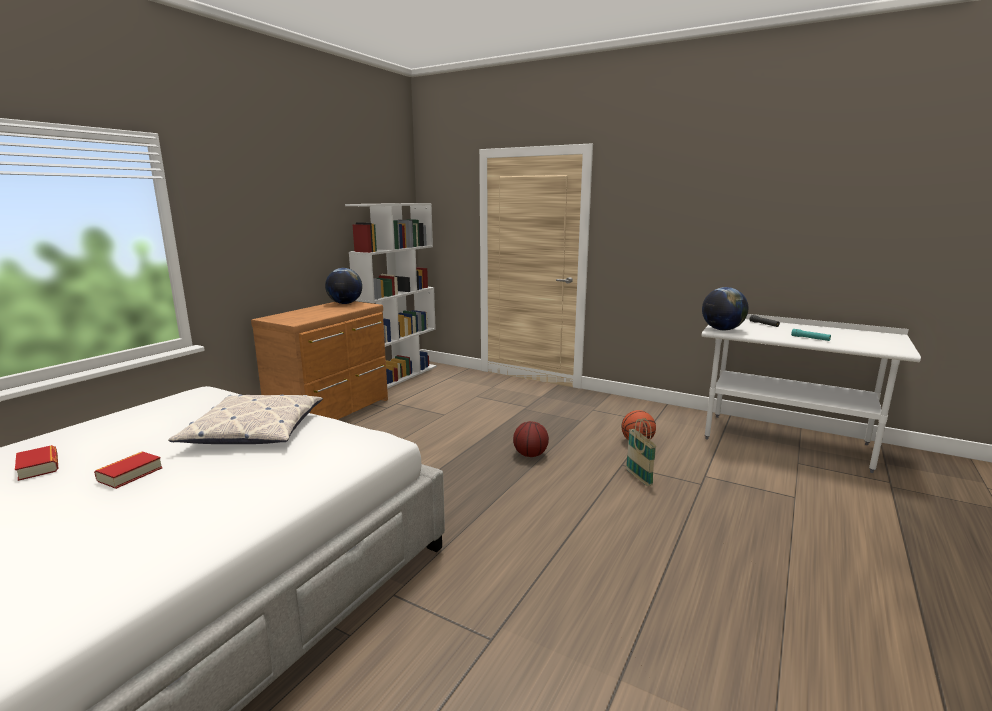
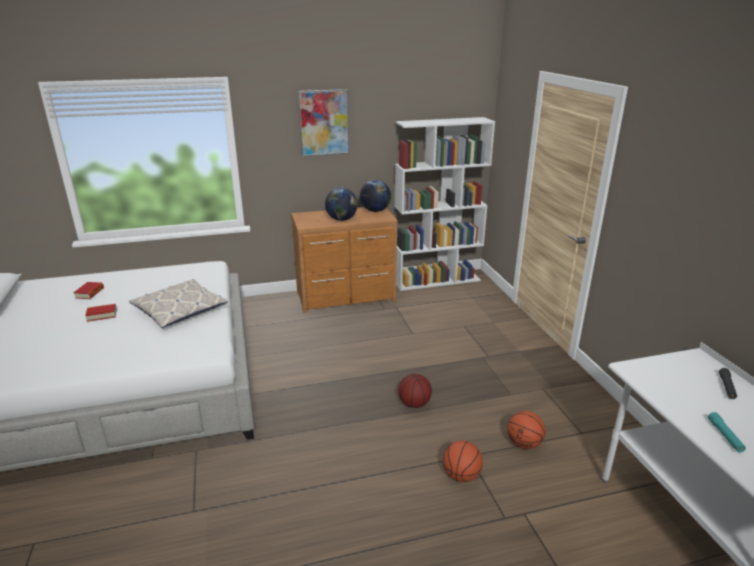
camera: 45 degrees right, 10 degrees up
basket [626,418,657,486] -> basketball [443,441,483,482]
globe [702,287,748,330] -> globe moved to [325,188,358,221]
none -> picture [298,89,349,157]

